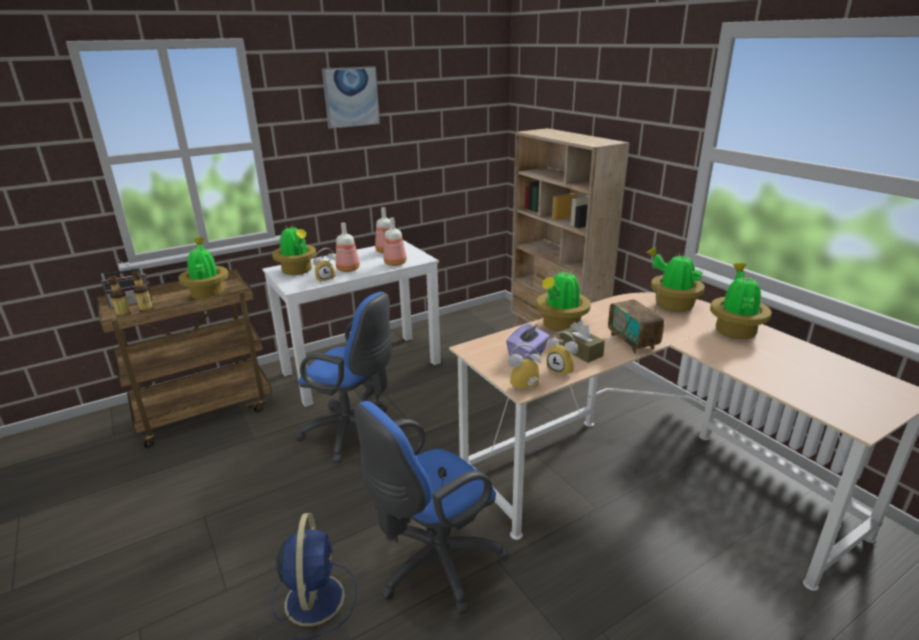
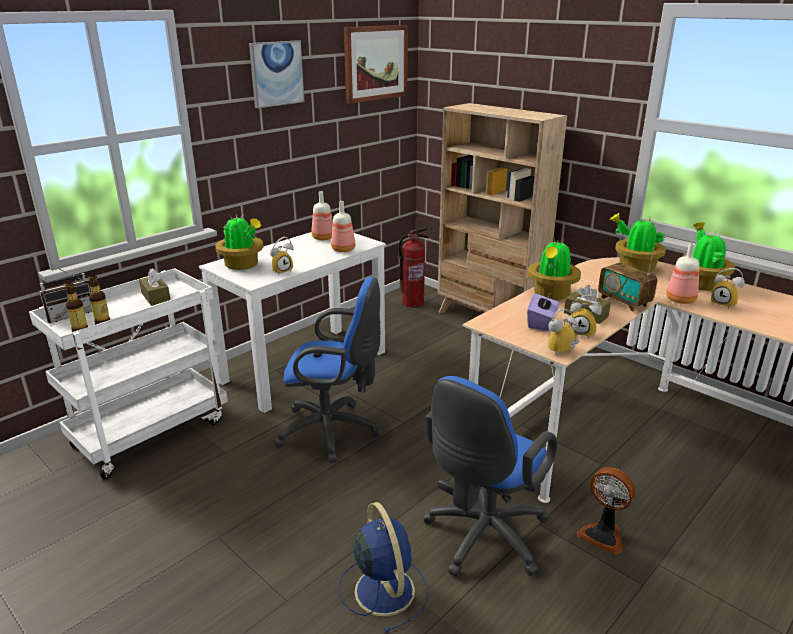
camera: 15 degrees left, 0 degrees up
brown cart [96,269,272,448] -> white cart [29,268,228,480]
potted plant [179,237,229,299] -> brown tissue box [139,268,170,306]
bottle [336,222,360,272] -> bottle moved to [666,243,700,304]
none -> picture [344,25,408,104]
none -> fire extinguisher [398,227,428,308]
none -> fan [577,467,635,555]
none -> alarm clock [711,268,745,309]

